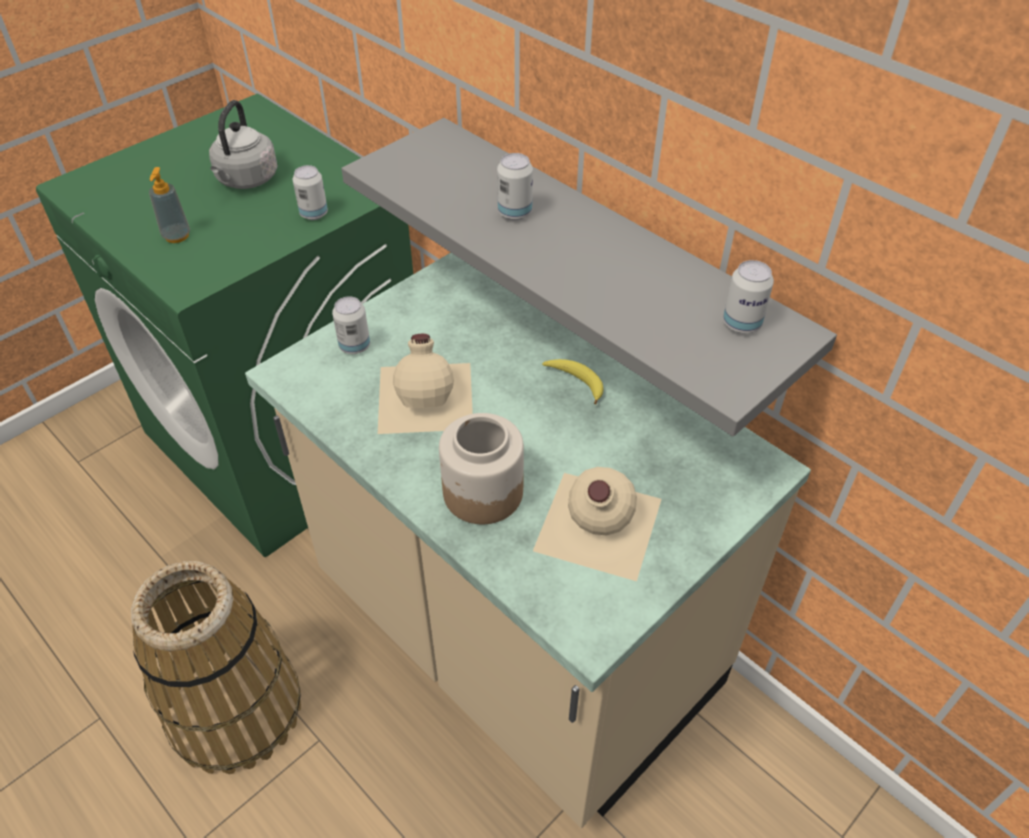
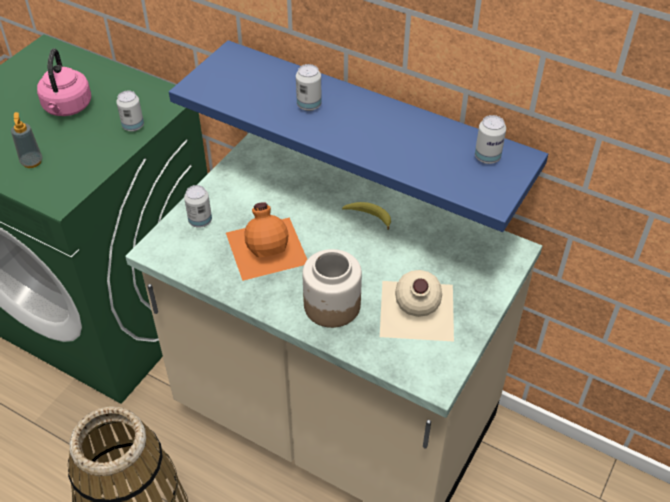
camera: 15 degrees left, 0 degrees up
grey kettle [209,100,278,189] -> pink kettle [37,48,91,116]
grey shelf [341,118,837,437] -> blue shelf [169,40,548,232]
beige bottle [378,334,473,434] -> orange bottle [226,202,307,281]

